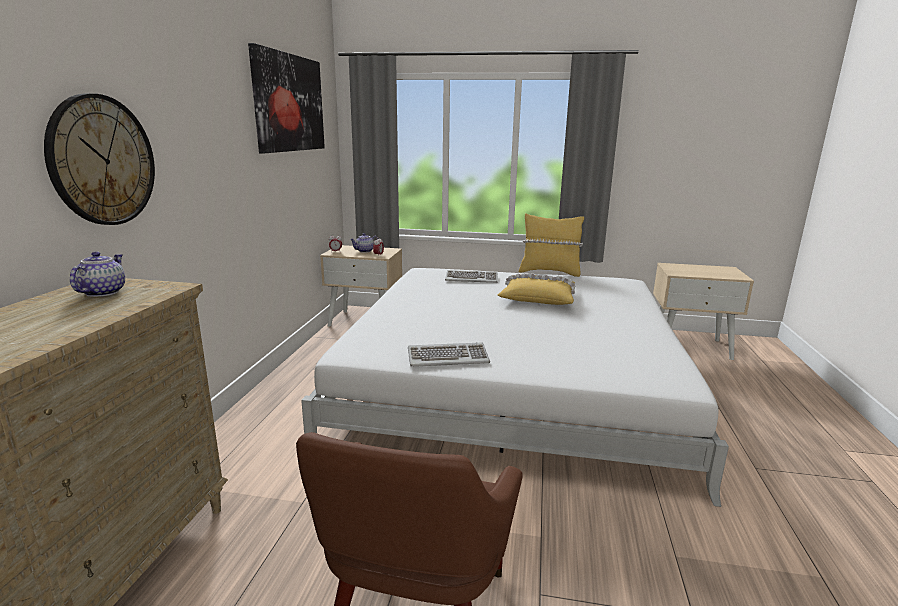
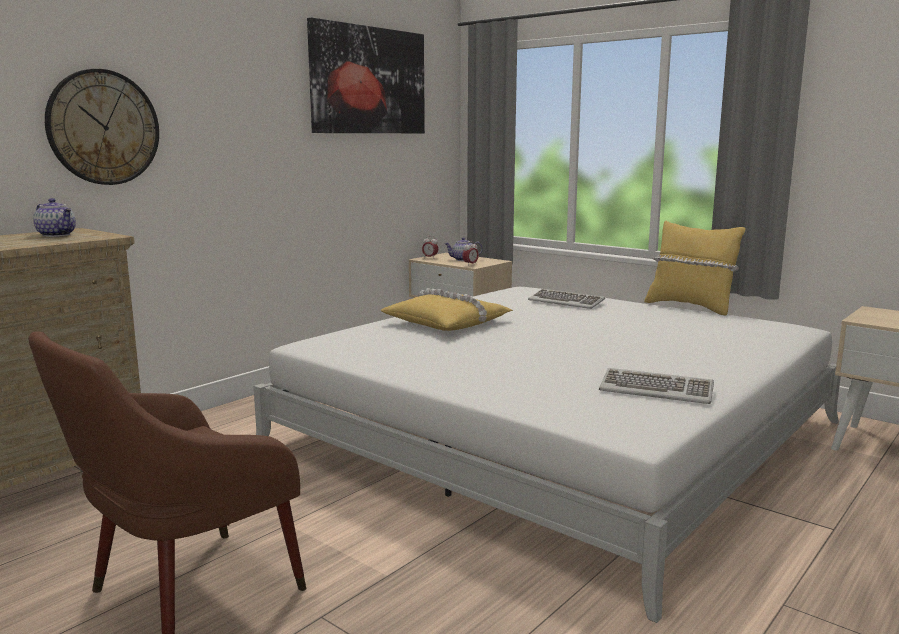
camera: 30 degrees right, 5 degrees down
teapot [70,251,125,297] -> teapot turned 90 degrees clockwise [33,198,76,237]
keyboard [408,343,490,367] -> keyboard moved to [599,368,714,404]
yellow pillow [497,273,575,305] -> yellow pillow moved to [380,288,513,331]

